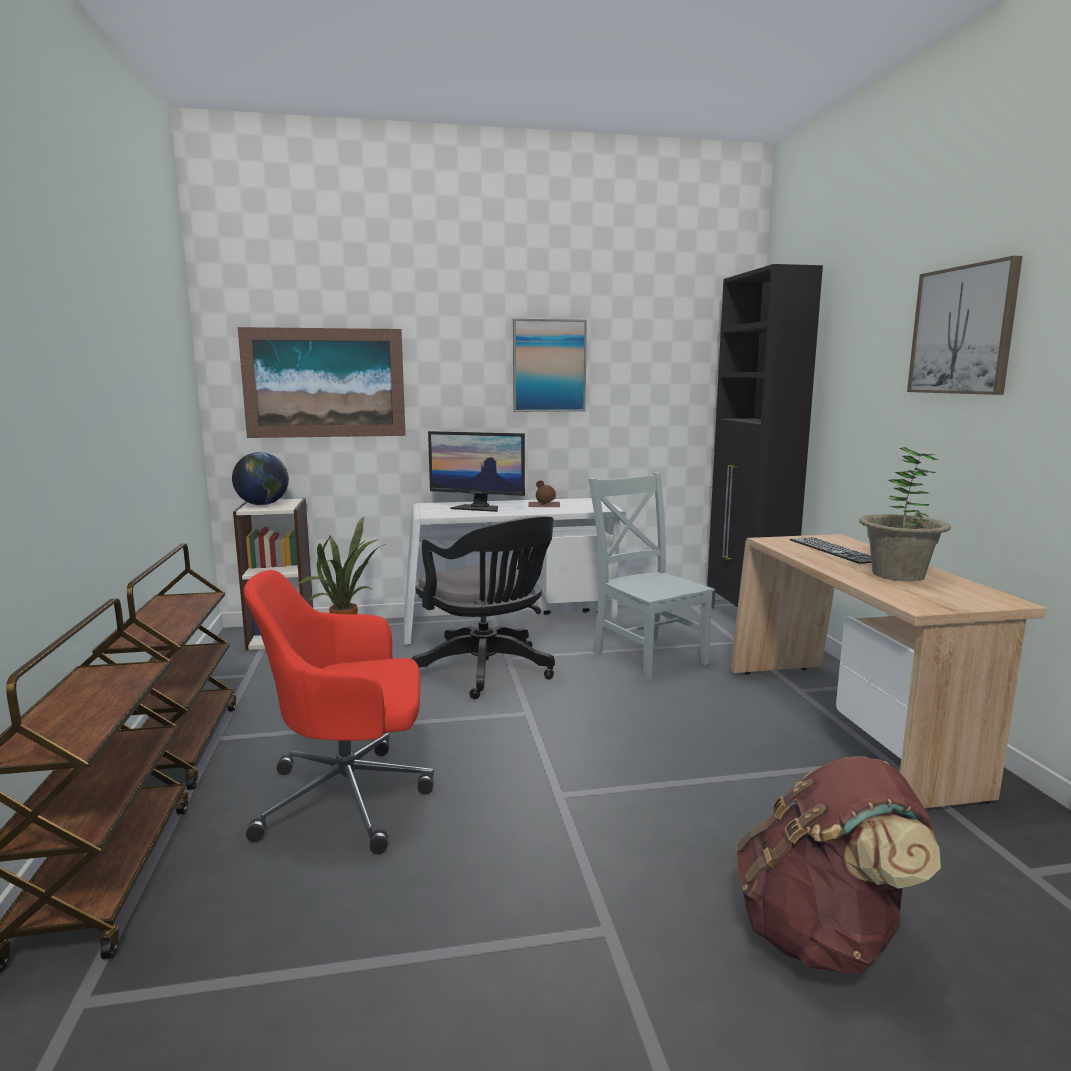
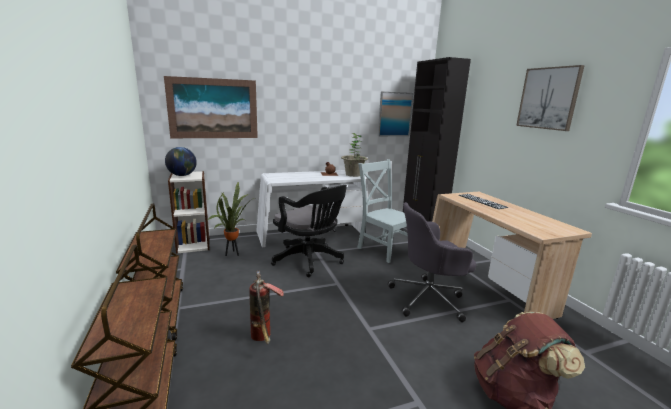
camera: 10 degrees left, 5 degrees up
red office chair [244,570,434,854] -> fire extinguisher [249,270,284,344]
monitor [428,431,525,512] -> none
picture [513,319,587,412] -> picture moved to [378,92,413,136]
potted plant [859,447,951,581] -> potted plant moved to [341,133,368,177]
none -> grey office chair [388,202,476,322]

